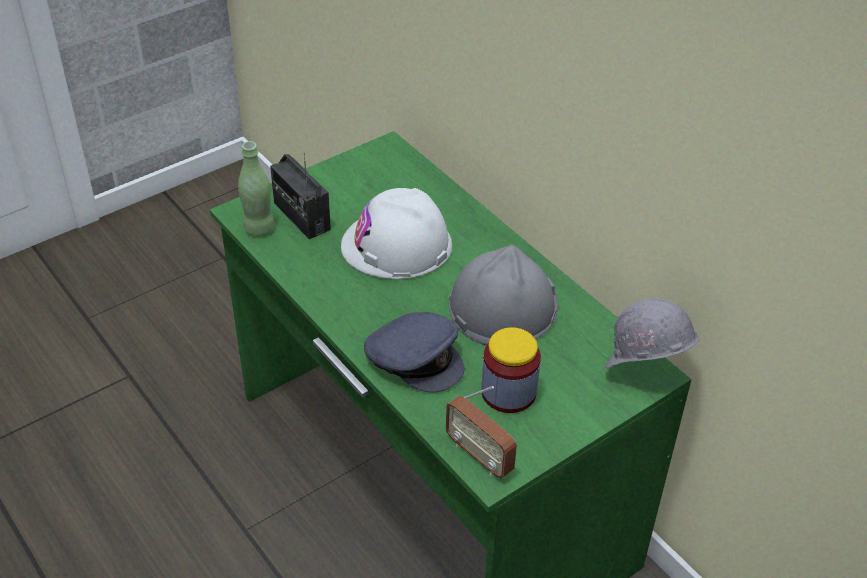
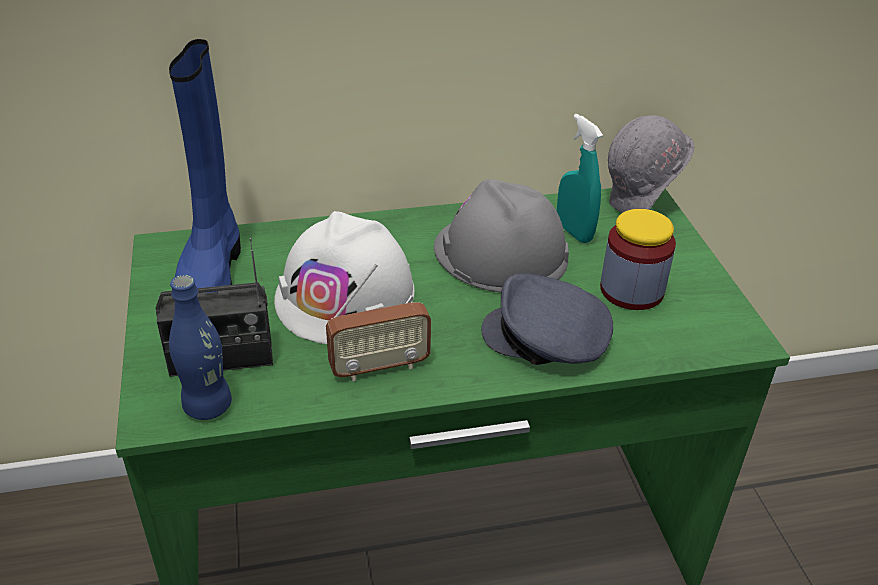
camera: 65 degrees left, 5 degrees down
green bottle [238,141,275,236] -> blue bottle [169,274,232,420]
grey cap [364,312,464,392] -> grey cap turned 135 degrees counterclockwise [481,273,613,365]
radio [446,386,517,479] -> radio moved to [326,263,431,381]
none -> blue boot [169,39,241,293]
none -> turquoise spray bottle [557,114,603,243]

